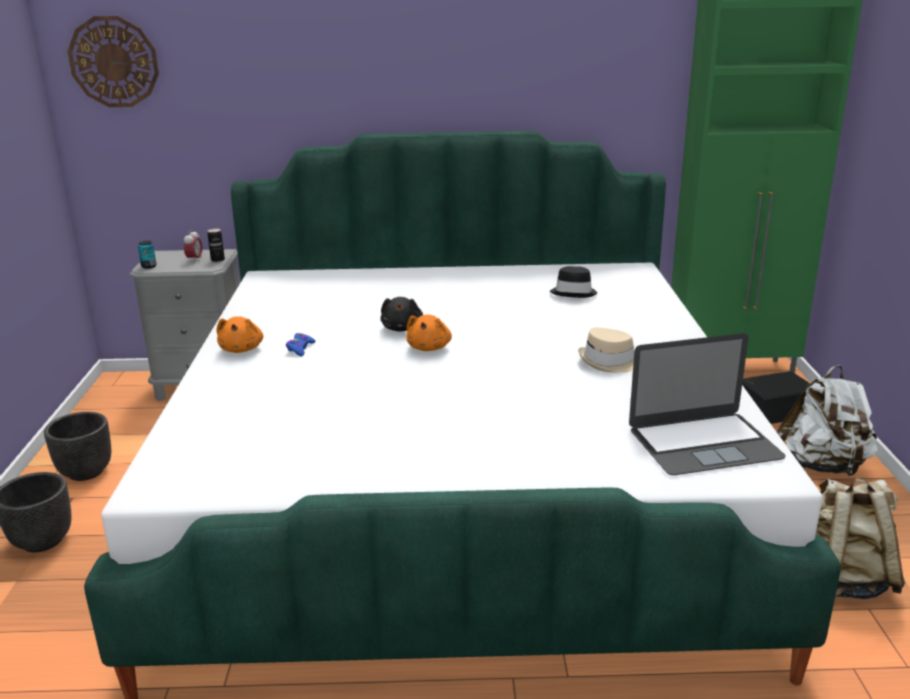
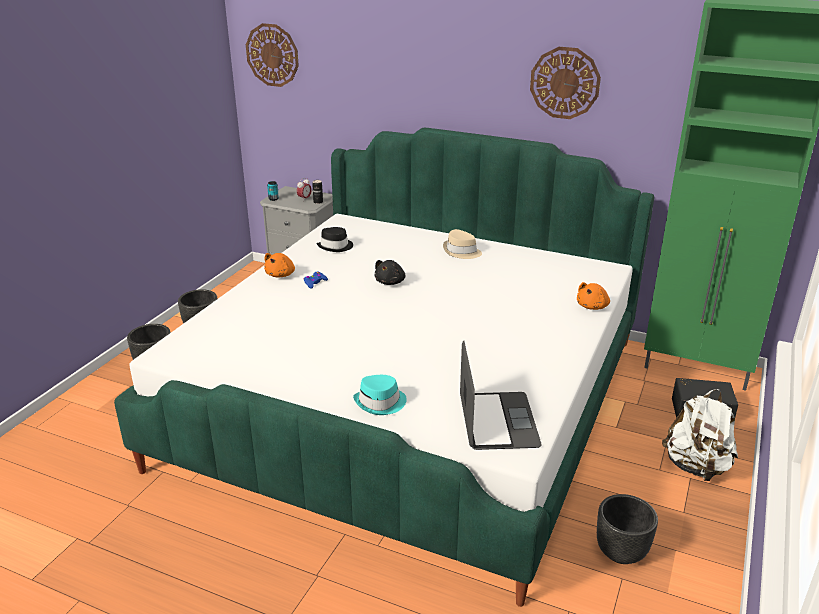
camera: 25 degrees right, 5 degrees up
orange plush toy [406,315,452,351] -> orange plush toy moved to [577,282,610,310]
black hat [550,266,597,298] -> black hat moved to [317,227,353,252]
beige hat [578,327,634,373] -> beige hat moved to [443,229,482,259]
laptop [629,333,786,475] -> laptop turned 105 degrees counterclockwise [460,341,541,450]
beige backpack [816,478,906,599] -> black planter [597,494,658,564]
none -> turquoise hat [353,375,407,415]
none -> wall clock [530,47,601,119]

